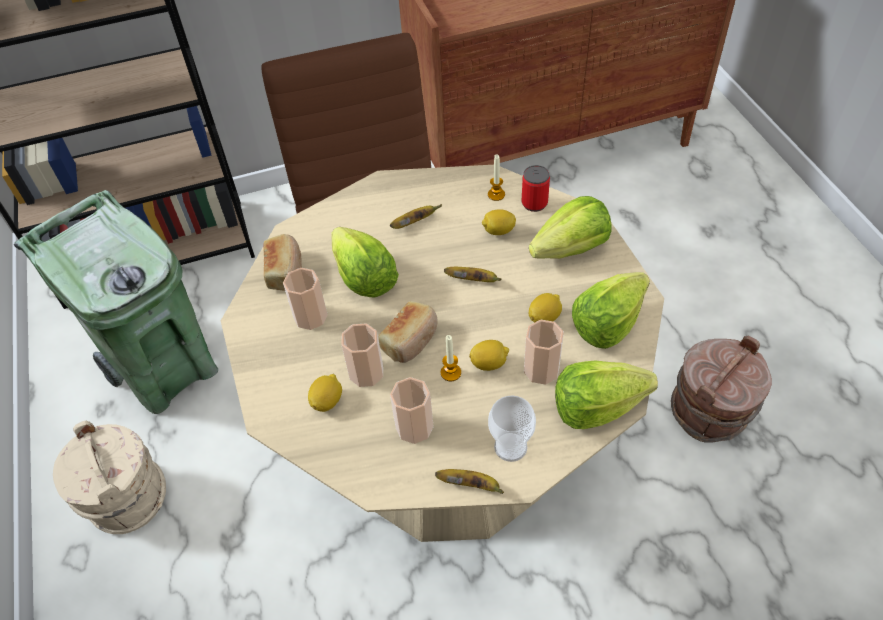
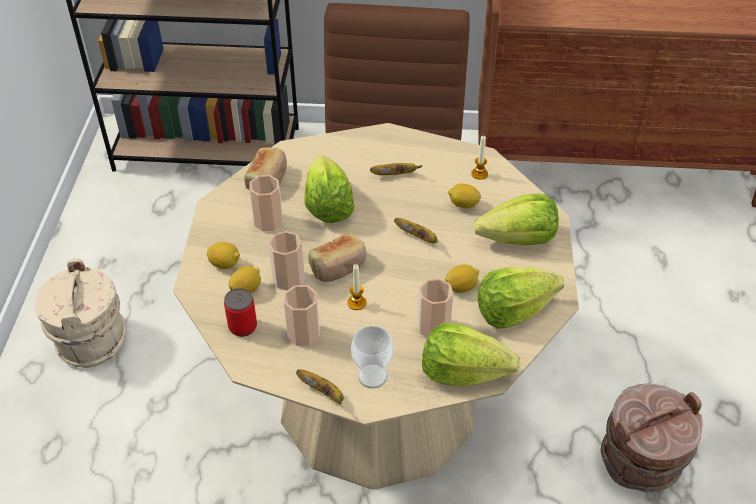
camera: 20 degrees right, 5 degrees down
green trash can [14,190,218,414] -> none
lemon [469,340,509,371] -> lemon moved to [207,242,240,269]
can [521,165,550,212] -> can moved to [224,288,257,337]

